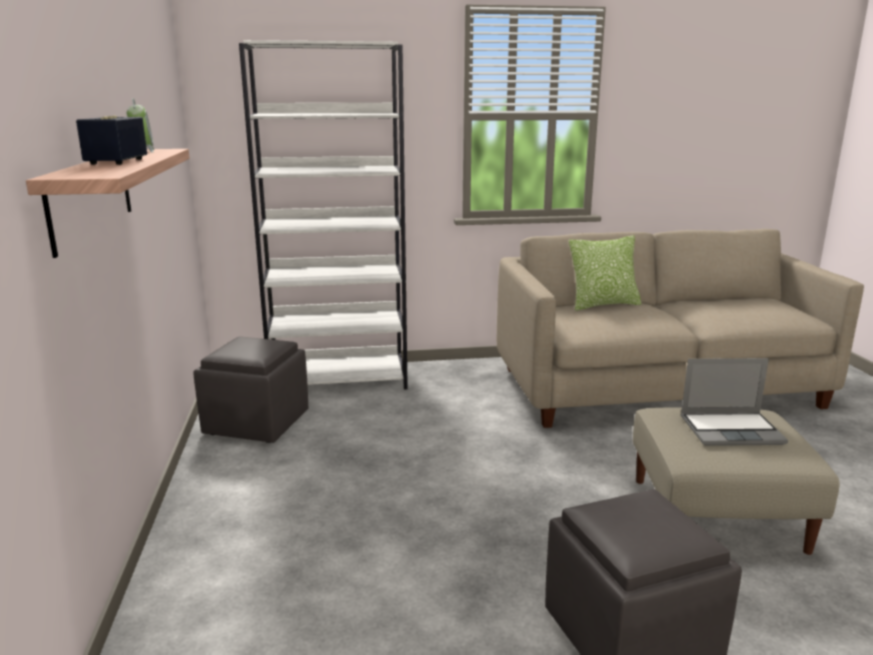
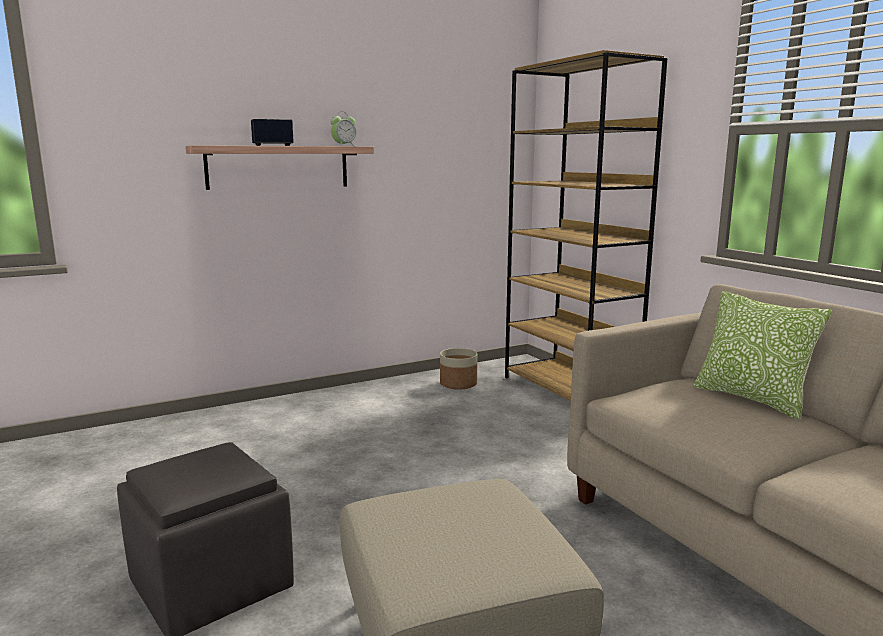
camera: 70 degrees right, 5 degrees down
grey ottoman [193,337,308,443] -> planter [440,348,477,389]
white bookcase [239,40,408,390] -> brown bookcase [505,50,667,401]
laptop [680,358,788,446] -> none

